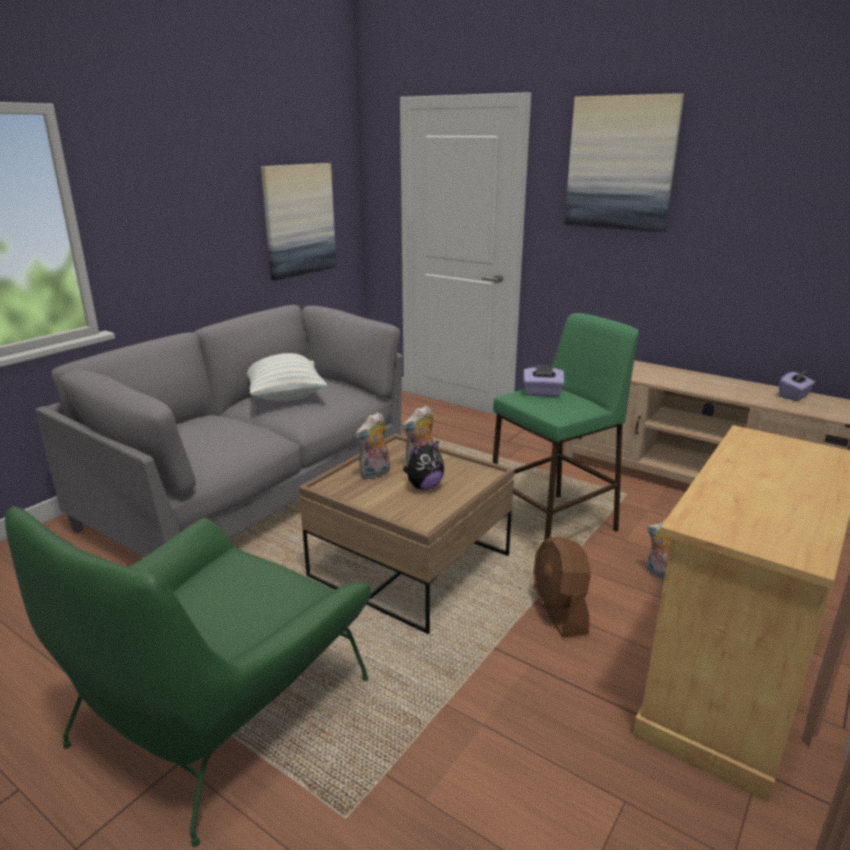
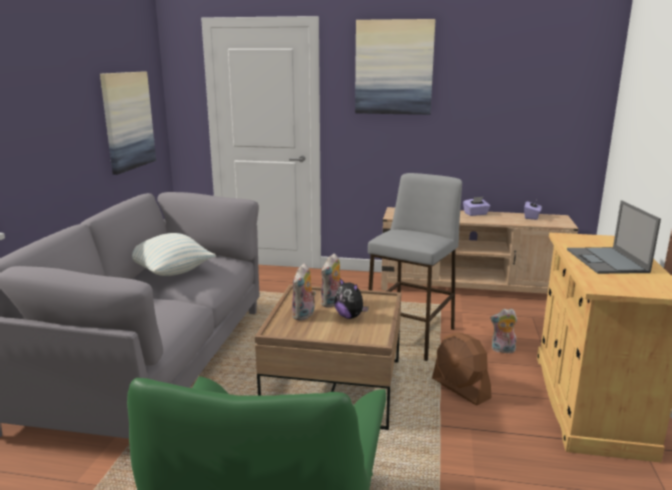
camera: 25 degrees left, 5 degrees down
plush toy [403,440,444,490] -> plush toy turned 105 degrees clockwise [334,278,369,319]
green stool [492,313,639,541] -> grey stool [368,173,462,361]
purple tissue box [523,365,564,397] -> purple tissue box moved to [463,197,490,216]
none -> laptop [567,200,661,274]

